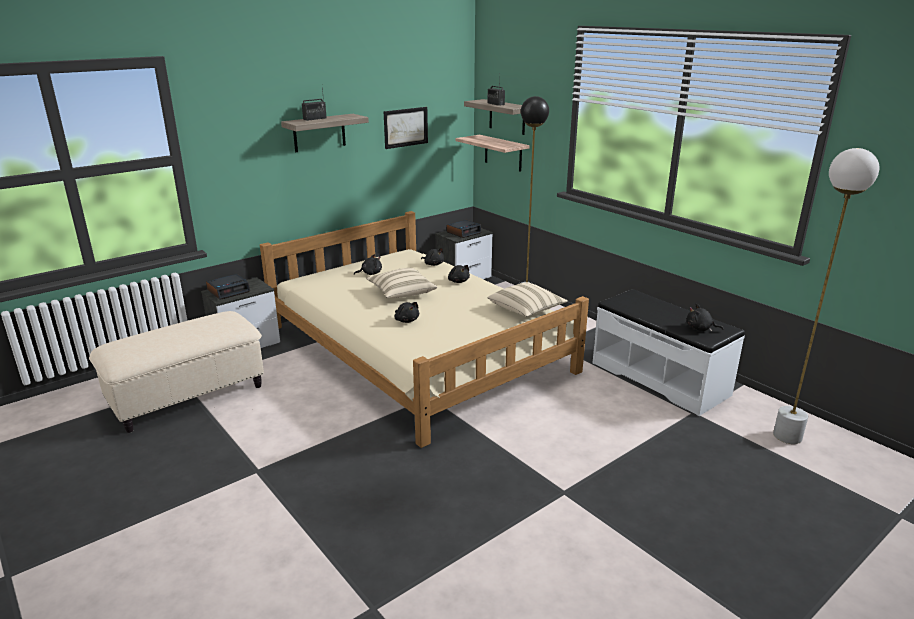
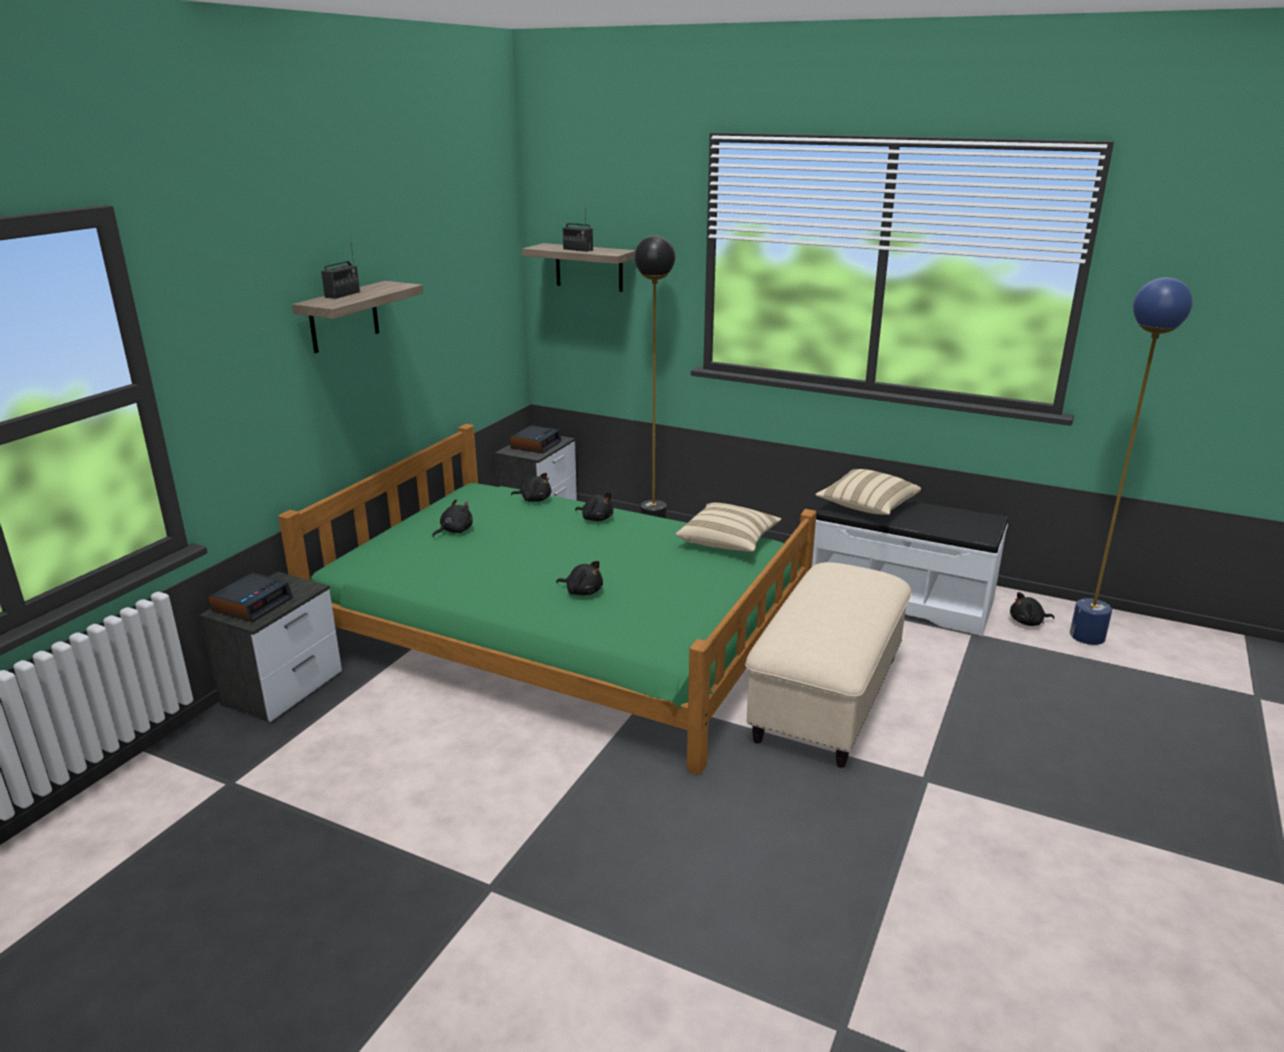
camera: 25 degrees left, 0 degrees up
beige ottoman [89,311,264,433] -> beige ottoman moved to [745,562,912,768]
beige bed [260,211,589,448] -> green bed [278,424,817,775]
beige pillow [366,268,437,298] -> beige pillow moved to [815,469,921,515]
picture [384,107,428,149] -> none
shelf [455,135,530,172] -> none
black plush toy [686,304,724,332] -> black plush toy moved to [1010,592,1055,626]
white floor lamp [773,148,879,444] -> blue floor lamp [1070,277,1193,645]

